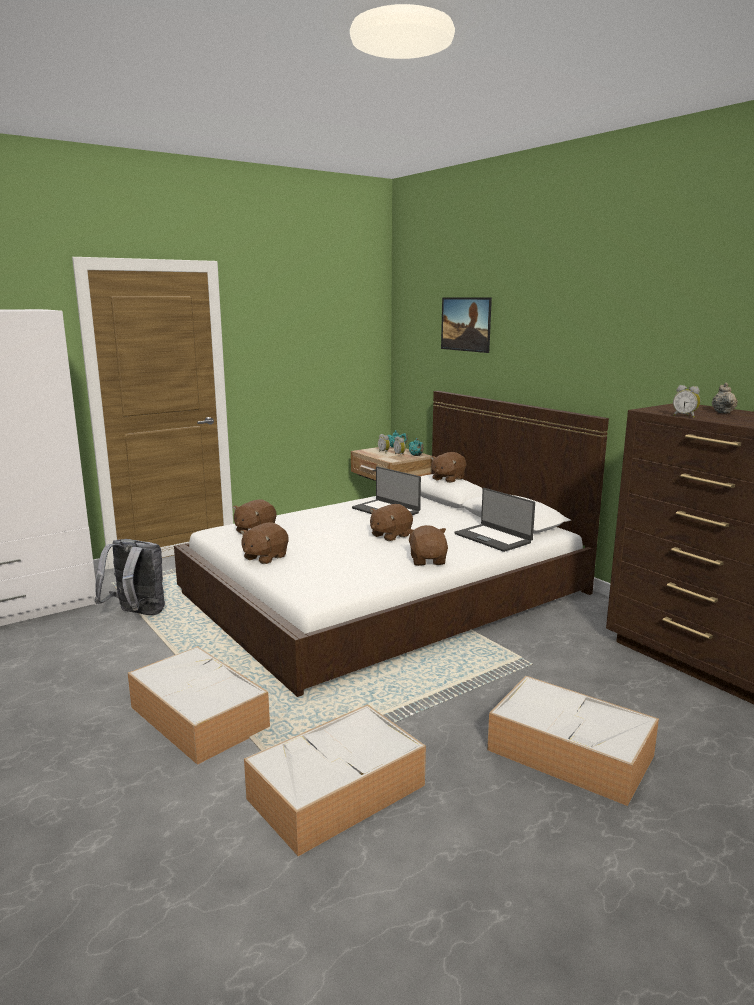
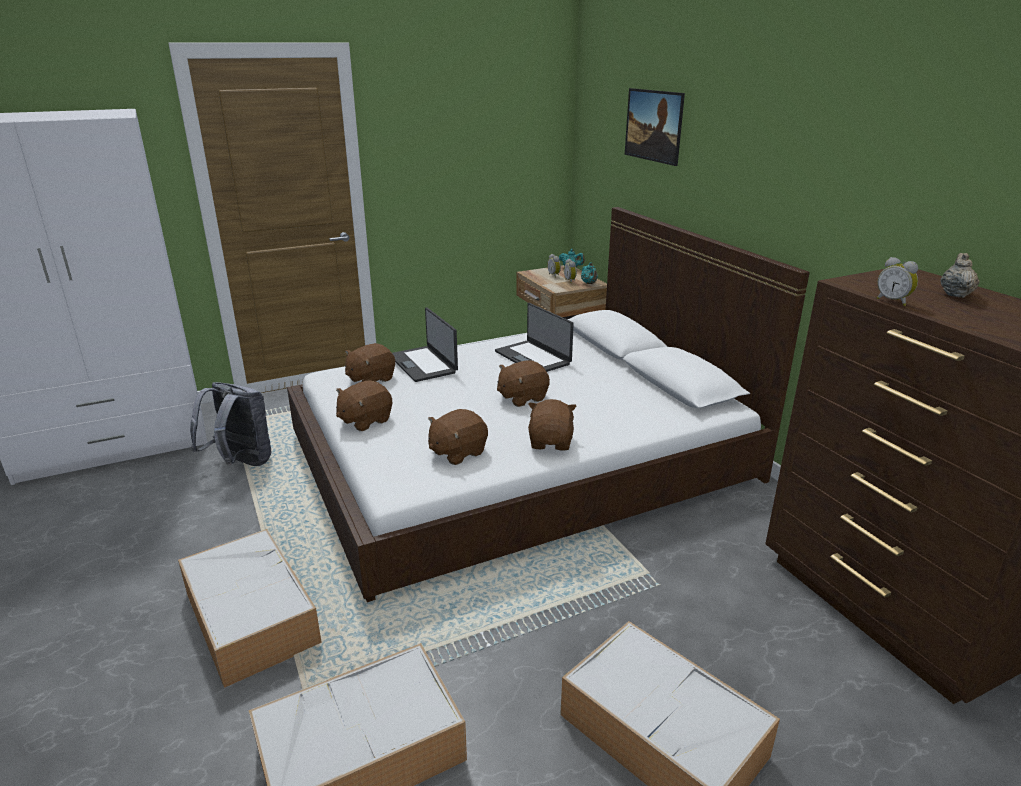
camera: 10 degrees right, 10 degrees up
brown plush toy [430,452,466,483] -> brown plush toy moved to [428,409,488,465]
laptop [454,488,535,552] -> laptop moved to [392,307,458,382]

